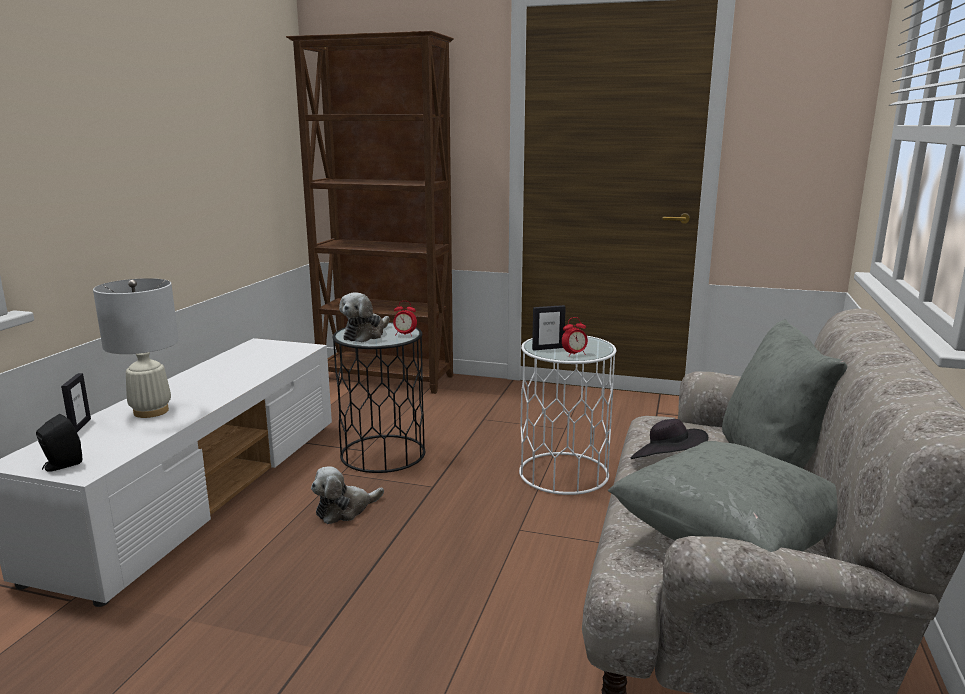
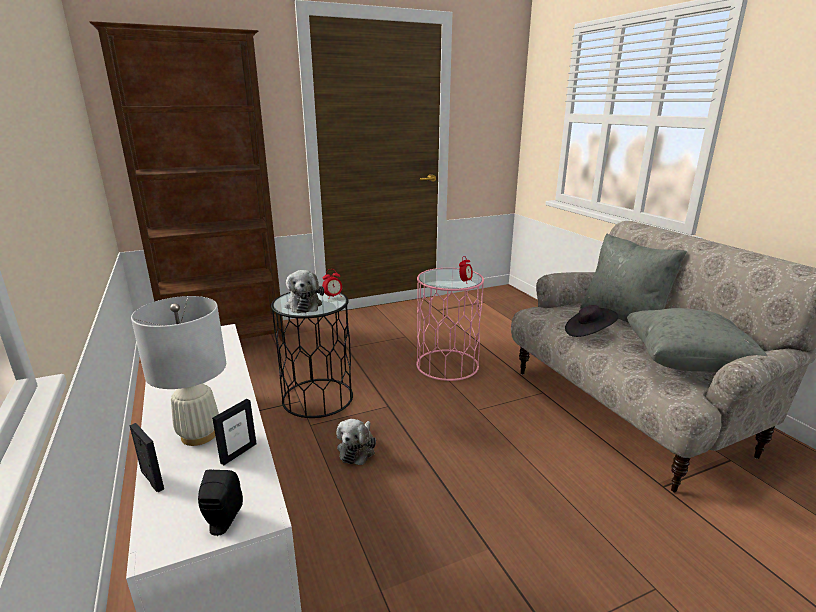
camera: 40 degrees left, 5 degrees up
white side table [519,336,616,495] -> pink side table [416,268,484,381]
picture frame [532,305,566,351] -> picture frame moved to [212,399,257,465]

